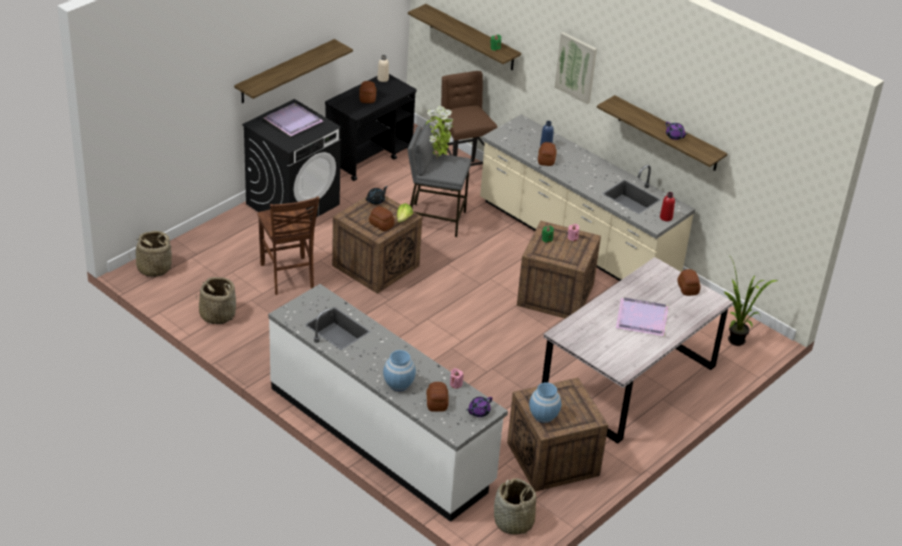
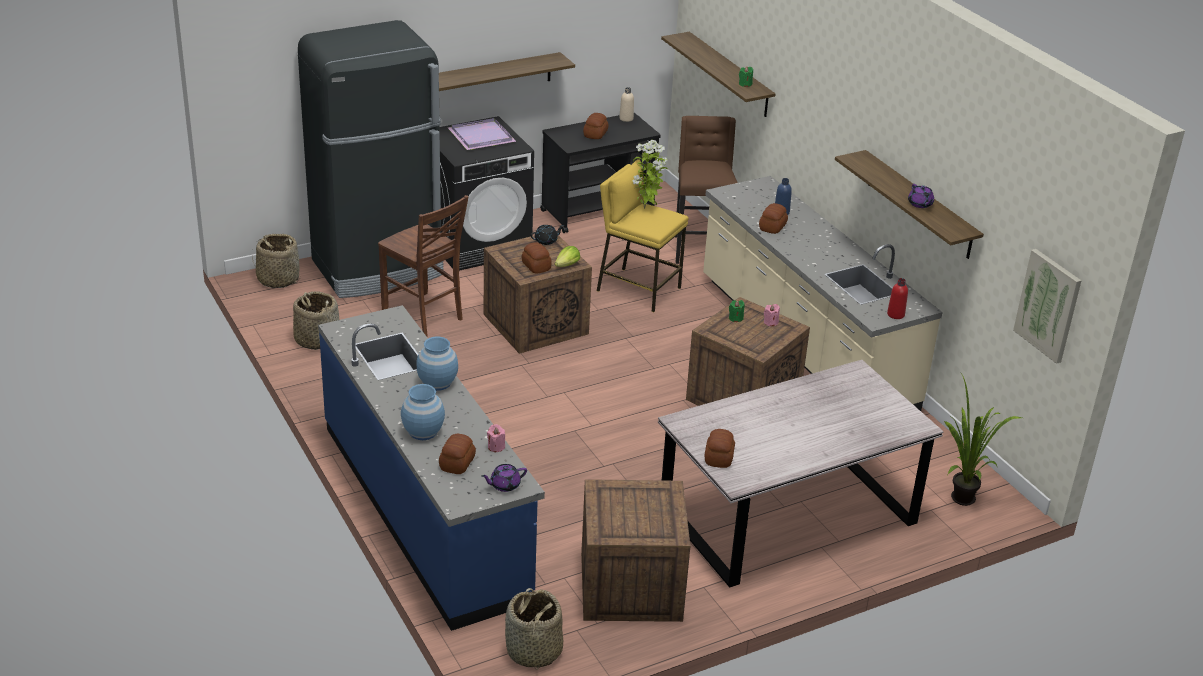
camera: 20 degrees right, 5 degrees down
brown chair [257,196,320,295] -> brown chair turned 45 degrees counterclockwise [378,195,469,337]
white counter [268,284,508,522] -> blue counter [318,305,545,631]
grey stool [407,121,472,237] -> yellow stool [597,159,689,312]
blue vase [529,383,561,423] -> blue vase moved to [417,336,458,391]
picture [555,32,597,104] -> picture moved to [1013,249,1082,364]
purple tray [616,298,669,336] -> none
bread [677,269,701,296] -> bread moved to [704,429,735,468]
none -> black fridge [298,20,443,298]

